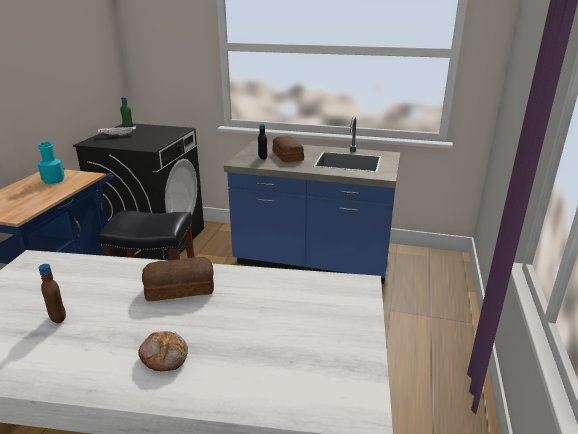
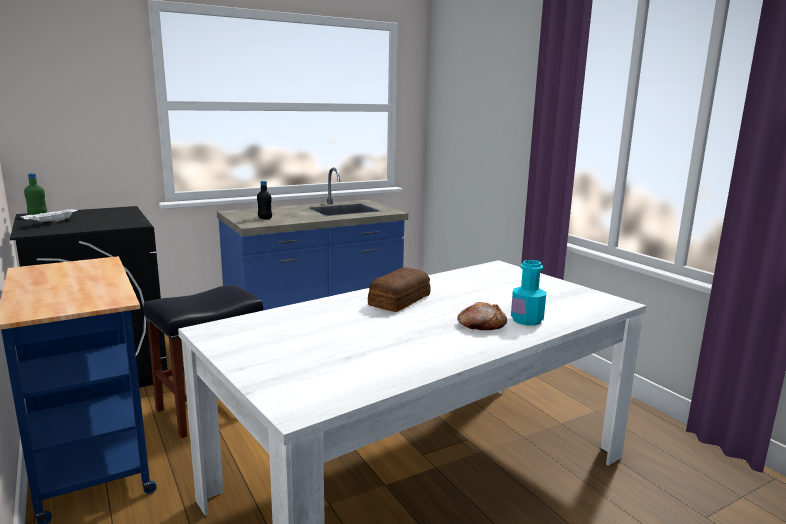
camera: 45 degrees left, 10 degrees down
turquoise bottle [38,142,65,184] -> turquoise bottle moved to [511,260,546,325]
brown bottle [39,264,66,324] -> none
bread [272,136,304,163] -> none

